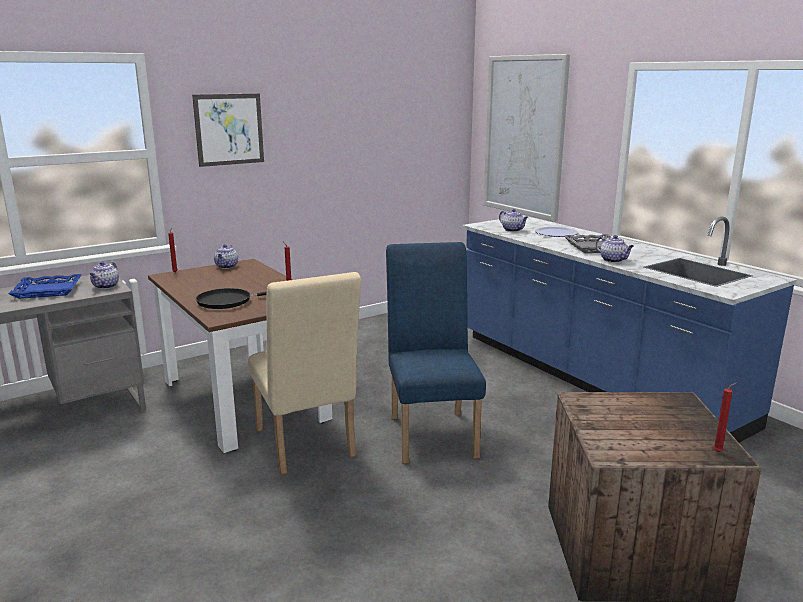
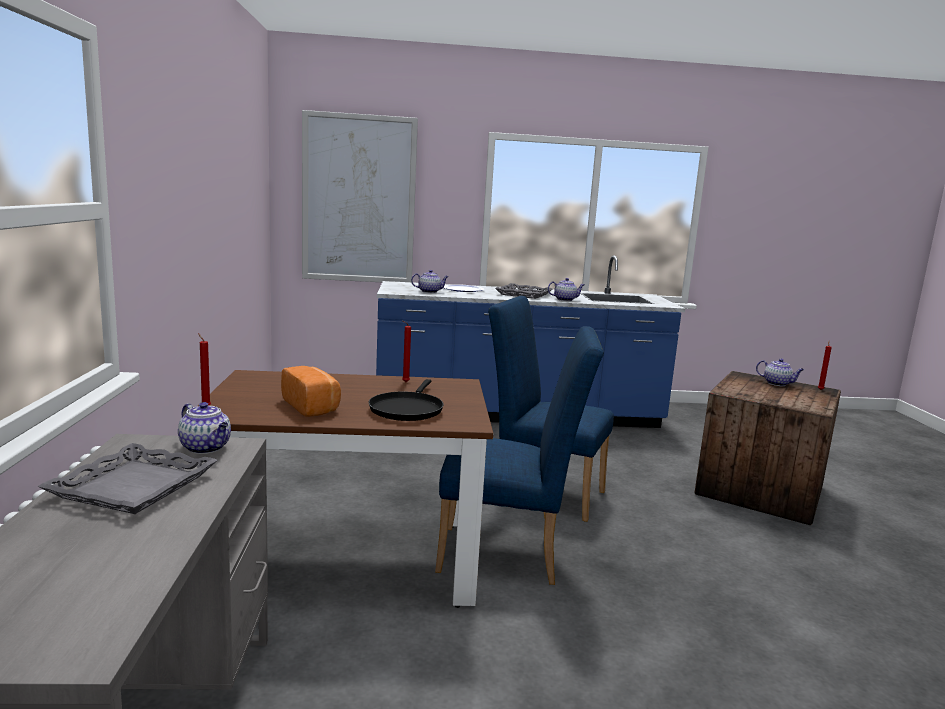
camera: 60 degrees left, 5 degrees down
blue tray [8,274,82,299] -> grey tray [37,443,218,514]
picture [192,94,264,167] -> none
teapot [214,244,238,269] -> teapot moved to [756,358,804,386]
beige chair [248,272,362,475] -> blue chair [435,326,604,585]
none -> bread [281,366,341,417]

